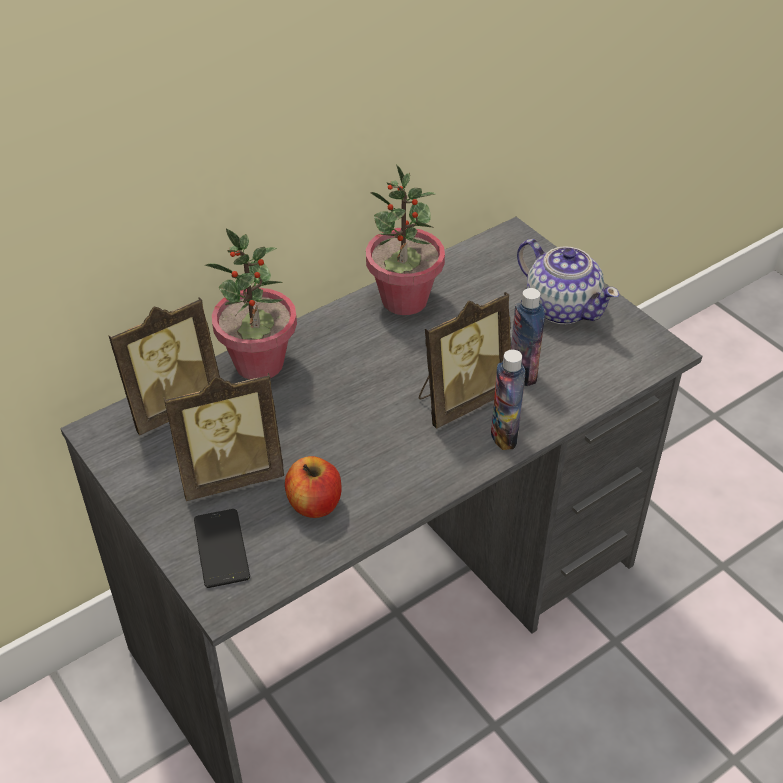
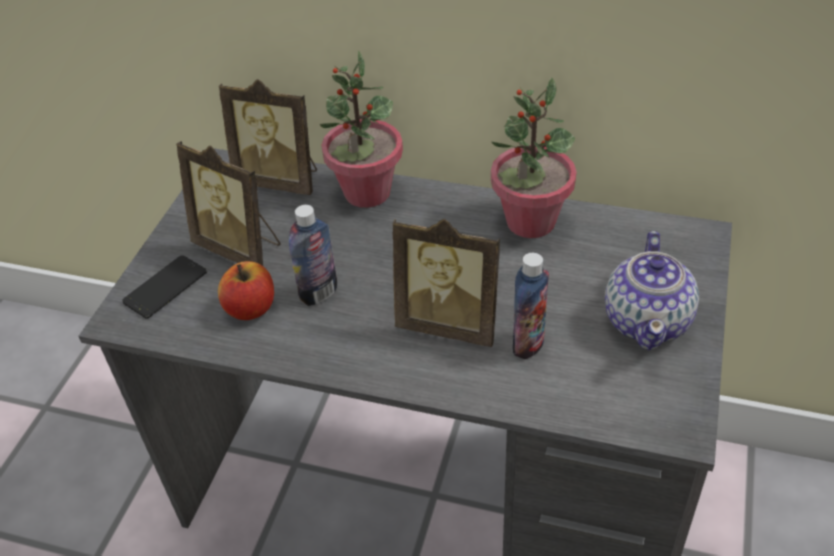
camera: 55 degrees right, 0 degrees up
bottle [491,350,525,450] -> bottle moved to [289,205,337,306]

